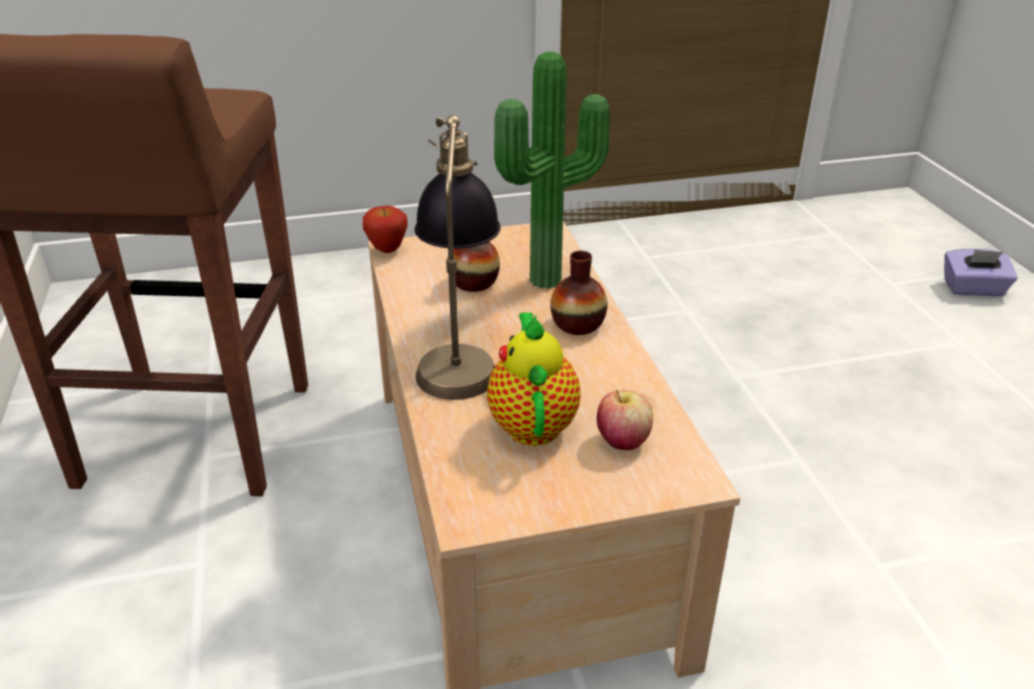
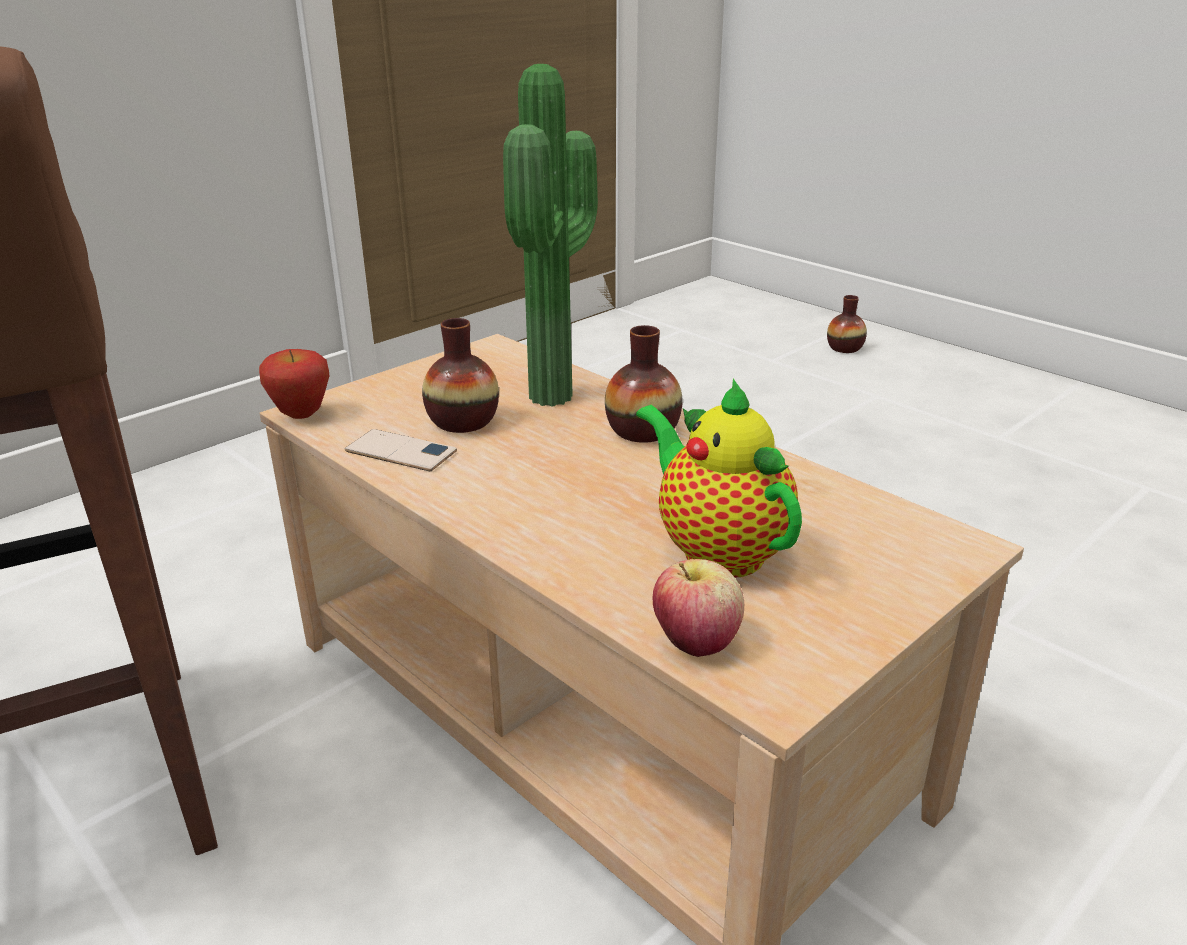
camera: 30 degrees left, 5 degrees down
table lamp [415,115,501,400] -> none
apple [597,390,653,450] -> apple moved to [653,559,744,657]
purple tissue box [944,249,1018,297] -> vase [827,295,867,353]
none -> phone [345,429,457,471]

